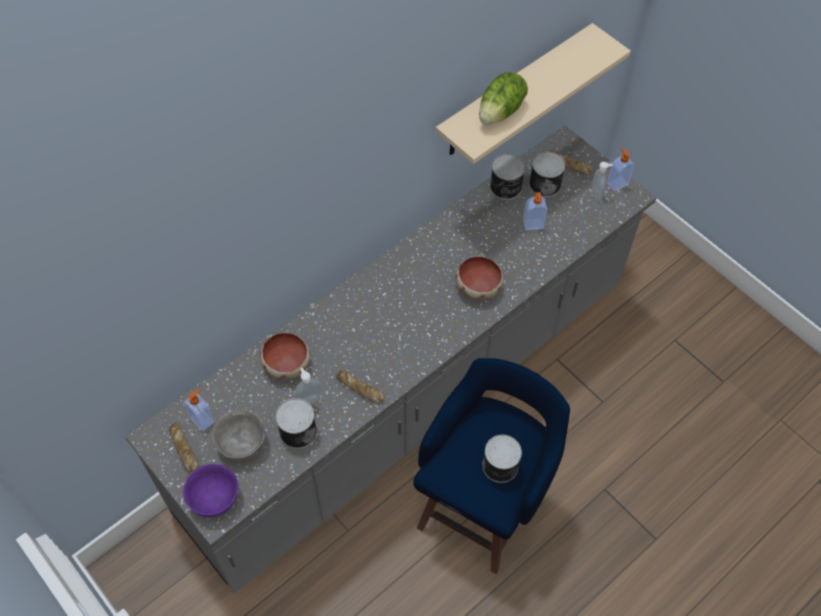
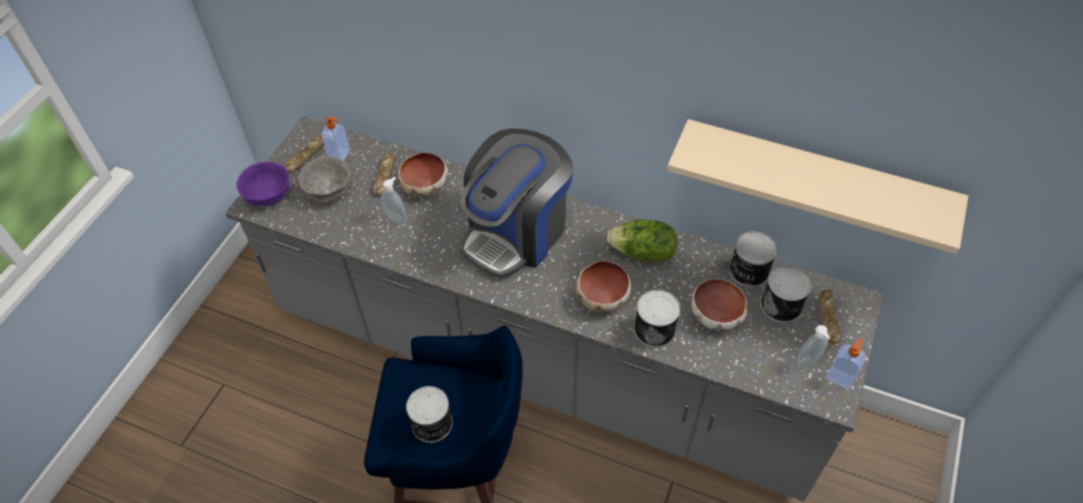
camera: 65 degrees right, 5 degrees down
can [275,398,317,449] -> can moved to [634,290,680,348]
bread [336,369,384,403] -> bread moved to [373,153,395,196]
lettuce [479,72,528,124] -> lettuce moved to [607,220,677,261]
soap dispenser [523,192,547,230] -> bowl [691,279,748,331]
none -> coffee machine [460,128,573,278]

